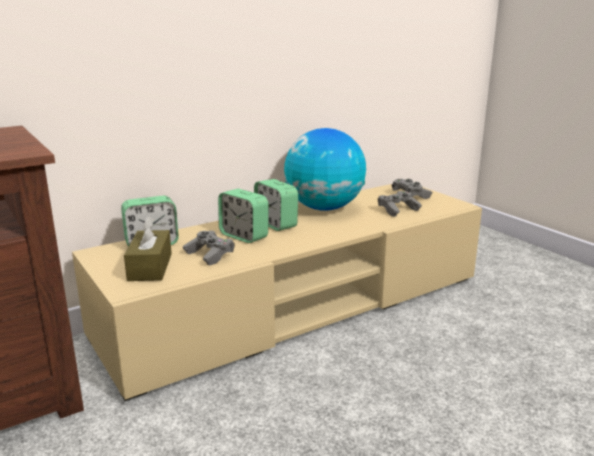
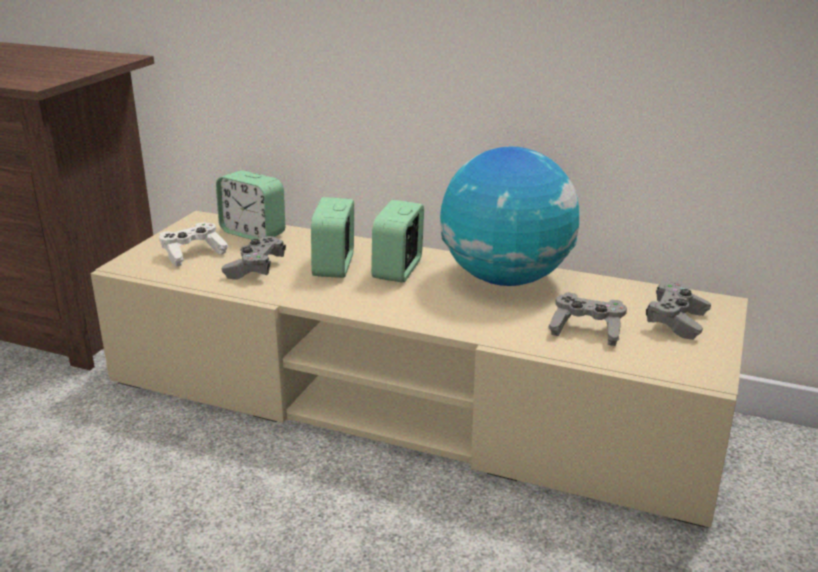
camera: 55 degrees right, 5 degrees up
brown tissue box [124,216,172,281] -> white game controller [159,222,228,267]

